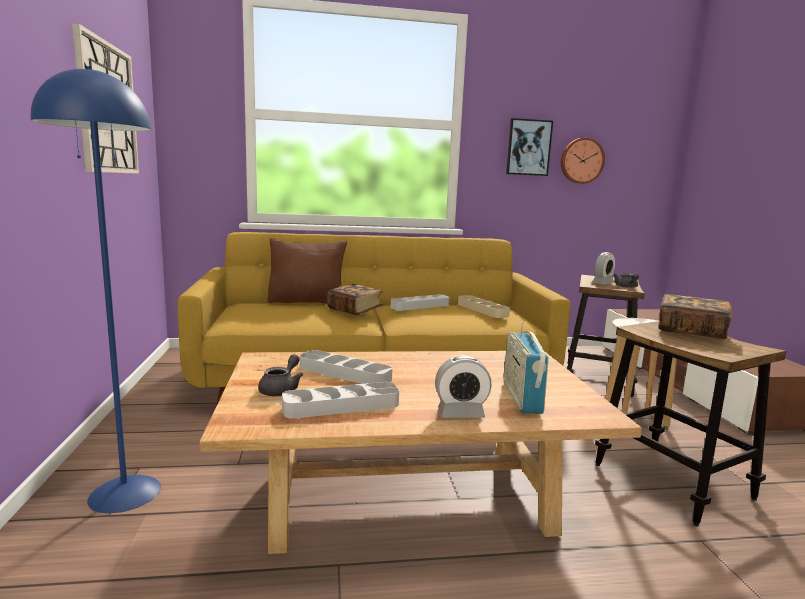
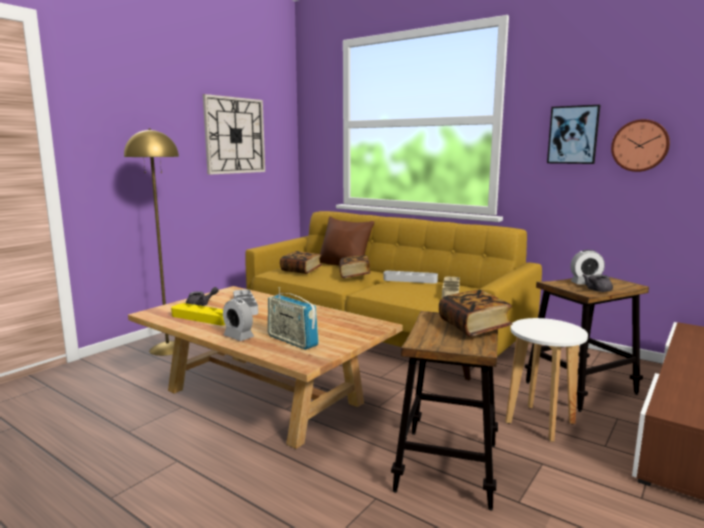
camera: 45 degrees right, 0 degrees up
blue floor lamp [31,66,161,513] -> yellow floor lamp [124,129,179,356]
grey tray [282,382,399,419] -> yellow tray [171,303,225,325]
radio [503,322,549,414] -> radio turned 90 degrees counterclockwise [268,287,319,350]
none -> book [280,251,322,274]

